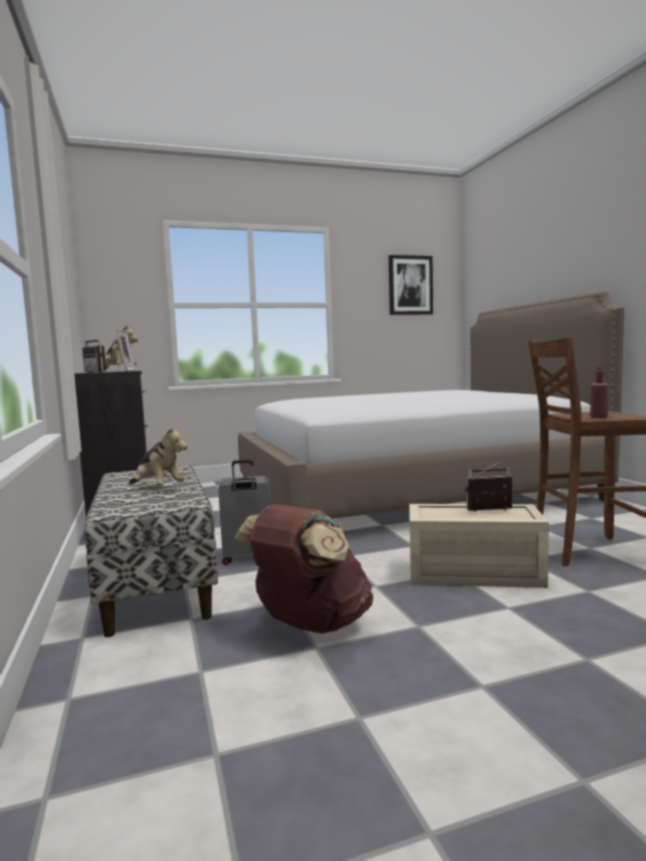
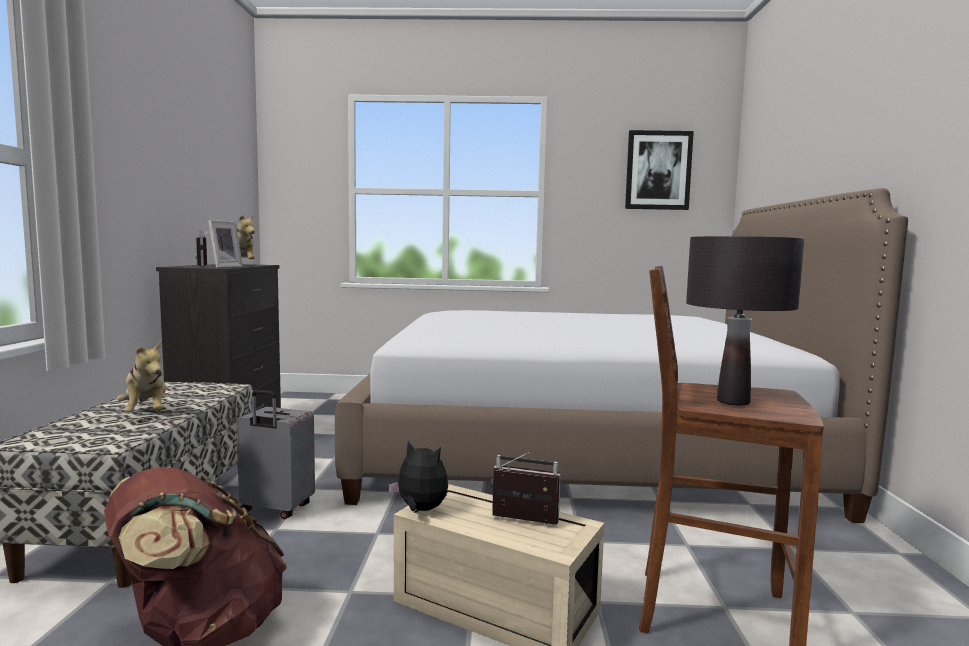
camera: 20 degrees right, 0 degrees up
red bottle [590,366,608,418] -> black table lamp [686,236,805,406]
none -> plush toy [388,441,448,511]

